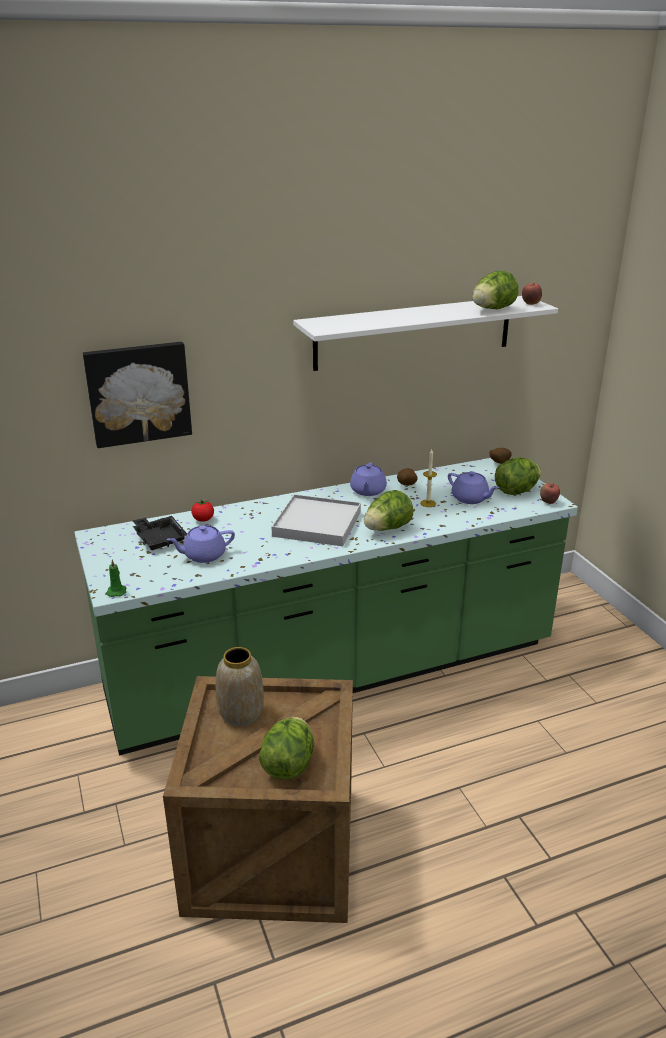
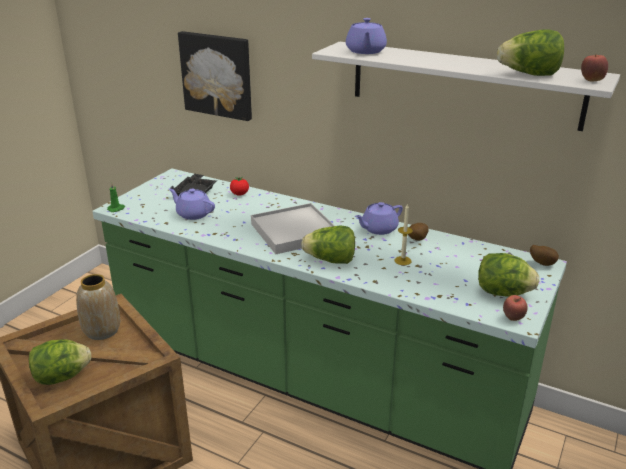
camera: 50 degrees right, 0 degrees up
purple teapot [448,471,499,504] -> purple teapot moved to [346,18,387,54]

